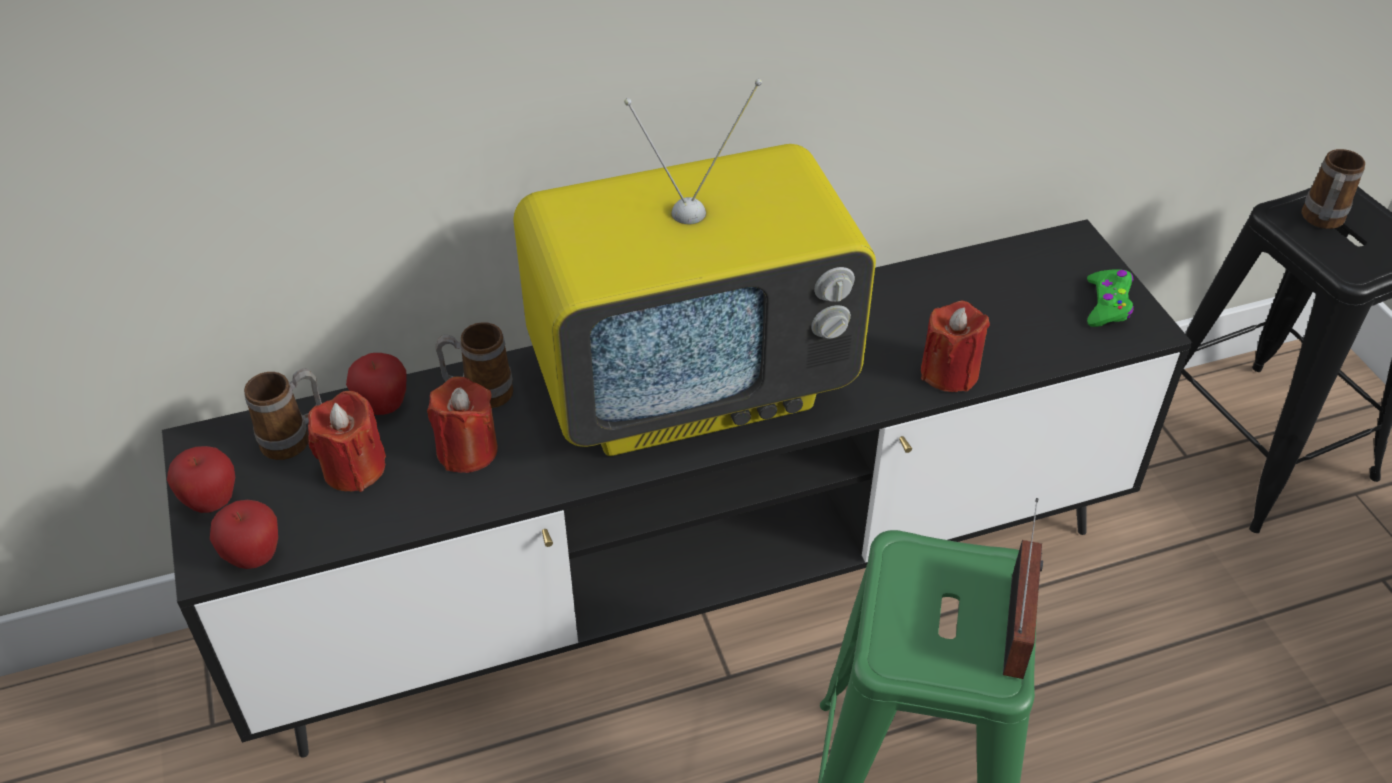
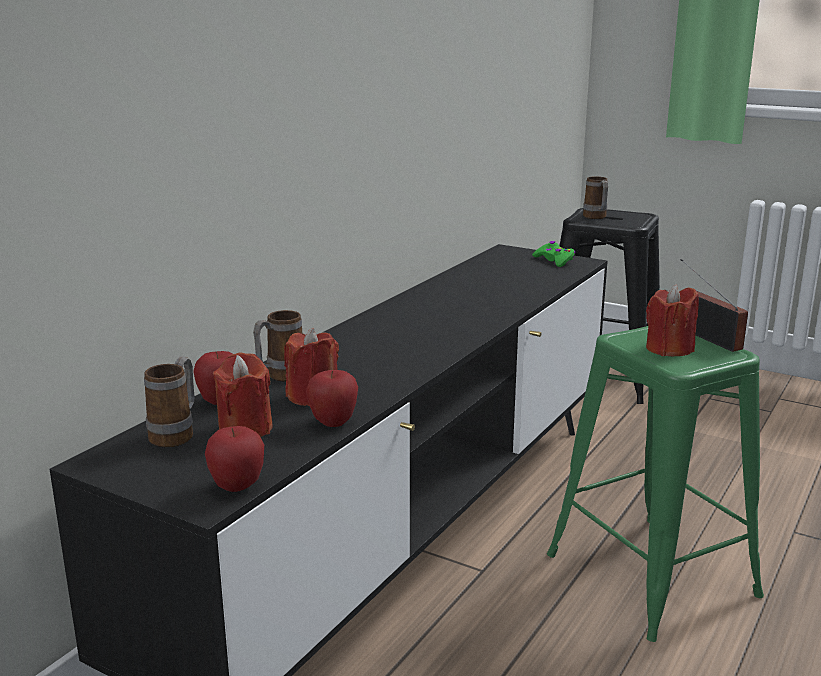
camera: 40 degrees left, 25 degrees down
apple [167,446,235,513] -> apple moved to [306,370,358,427]
television [514,79,876,456] -> none
red candle [921,300,990,392] -> red candle moved to [646,284,699,356]

